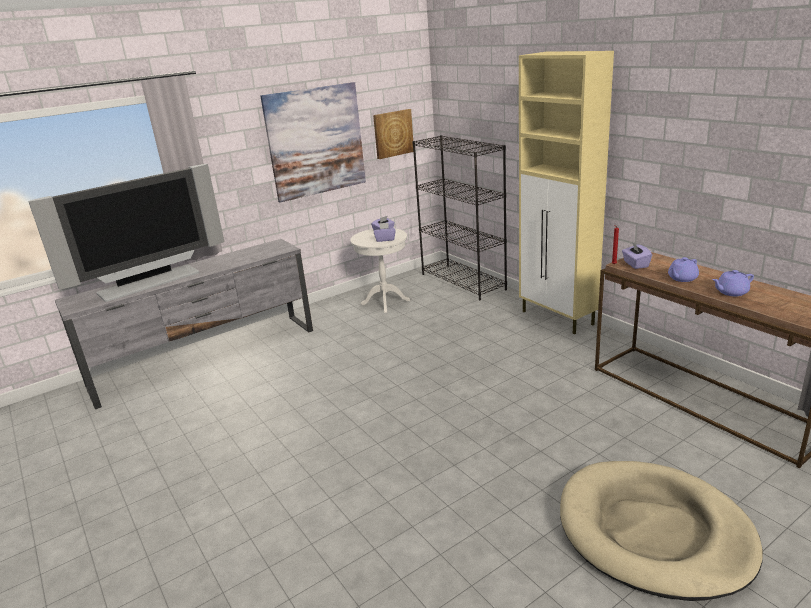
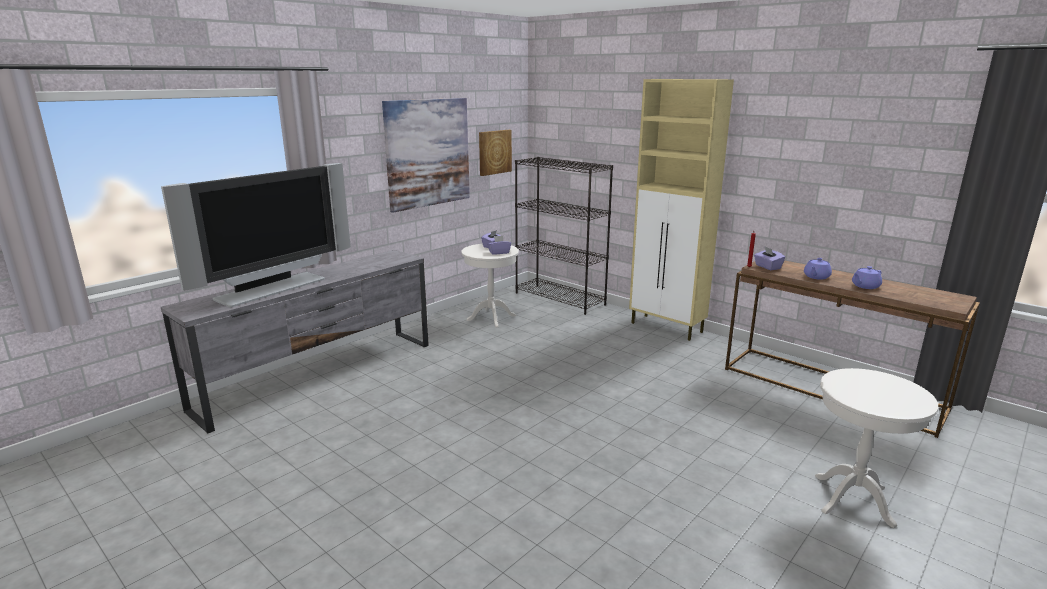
camera: 15 degrees left, 5 degrees down
beige dog bed [560,461,763,601] -> white side table [815,368,938,528]

